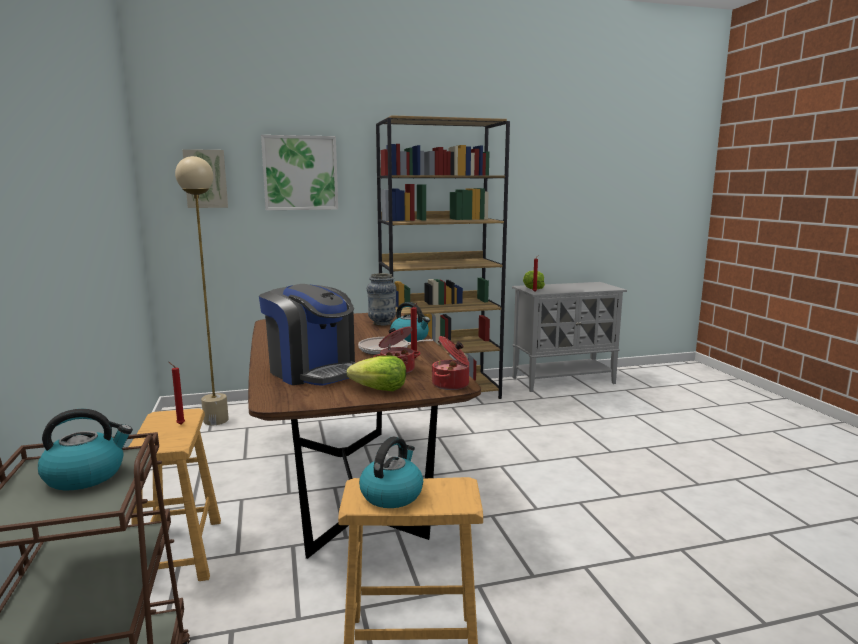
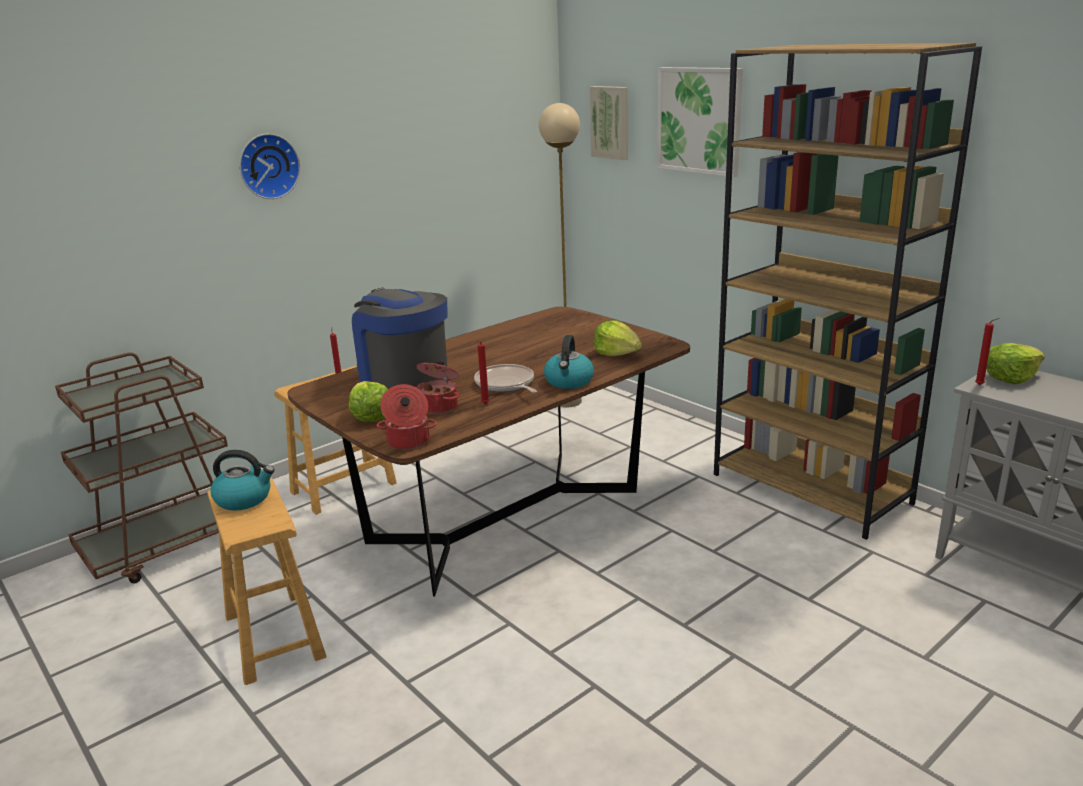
camera: 65 degrees right, 10 degrees up
kettle [38,409,133,491] -> none
coffee machine [259,284,355,386] -> coffee machine turned 120 degrees clockwise [352,288,448,389]
vase [367,273,397,326] -> lettuce [594,320,642,356]
none -> wall clock [239,134,300,199]

